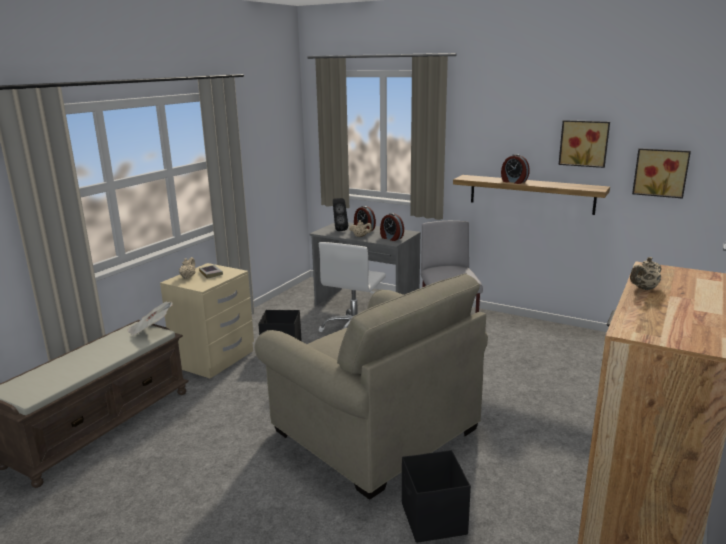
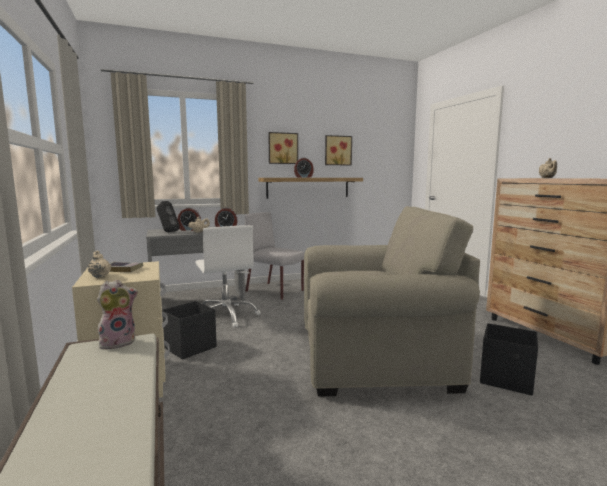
camera: 50 degrees left, 10 degrees down
newspaper [127,301,173,337] -> plush toy [97,280,138,349]
picture [632,148,691,199] -> picture moved to [268,132,298,164]

